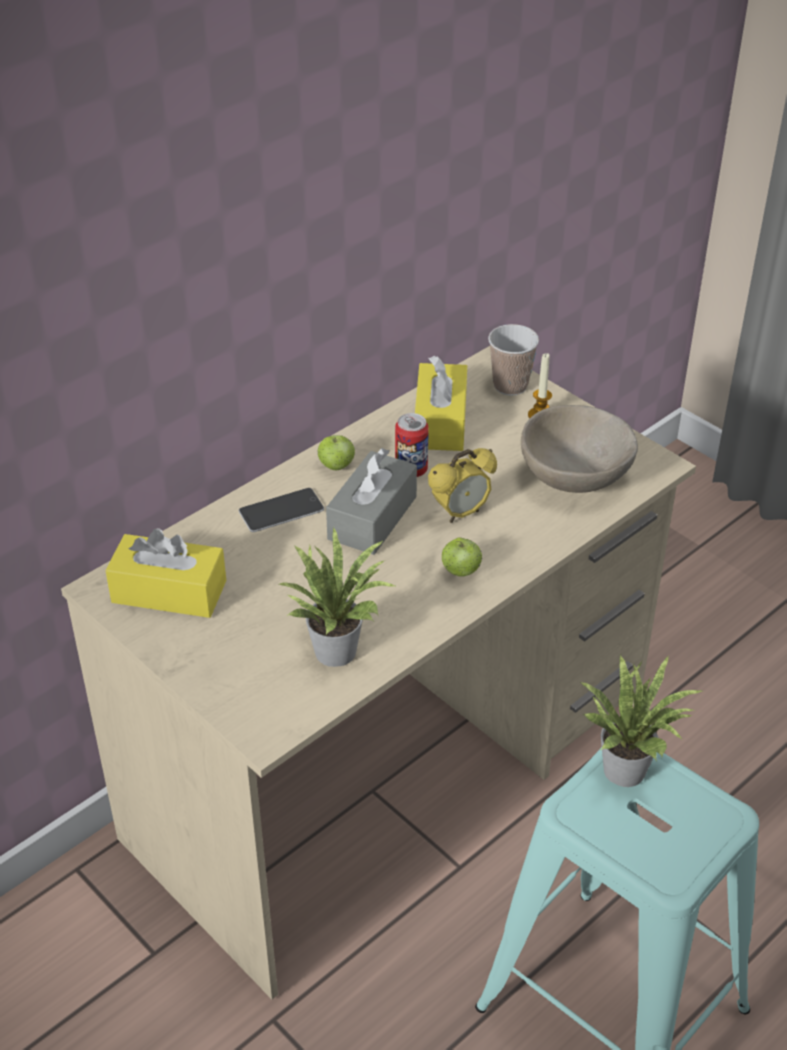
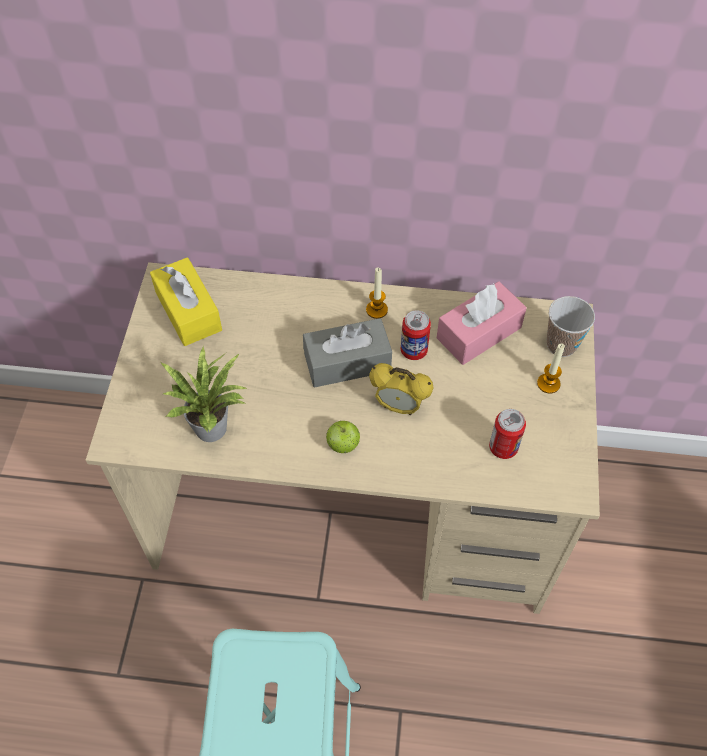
camera: 50 degrees right, 15 degrees up
phone [239,488,324,532] -> none
apple [318,435,355,470] -> candle [366,268,388,319]
yellow tissue box [415,356,467,451] -> pink tissue box [437,281,527,365]
beige bowl [521,405,638,493] -> can [489,409,526,459]
potted plant [579,655,702,787] -> none

